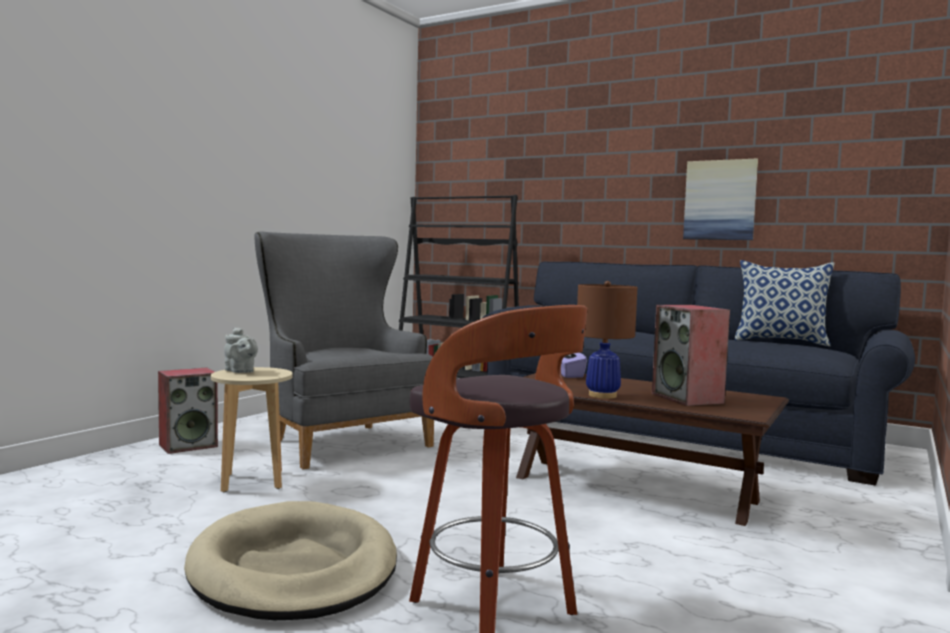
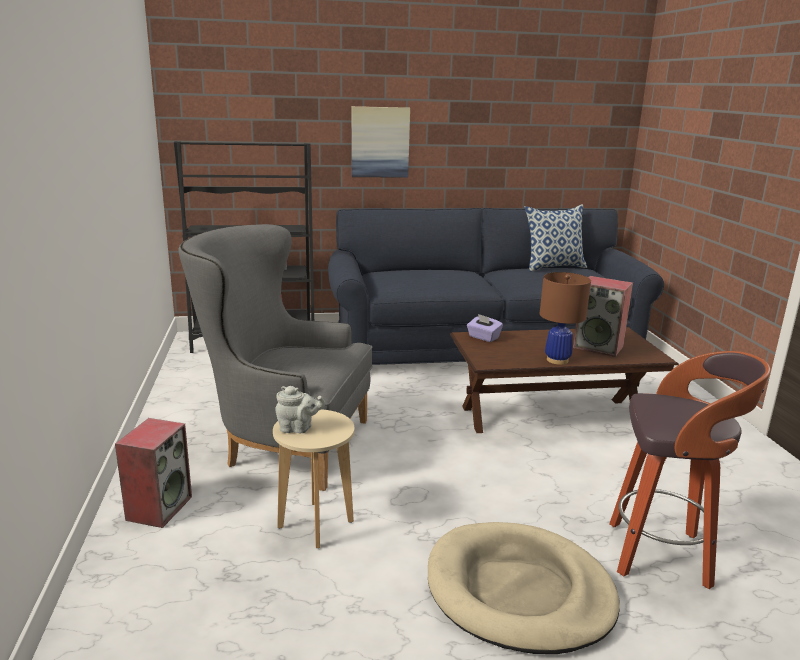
camera: 40 degrees left, 15 degrees up
picture [683,159,758,240] -> picture moved to [351,106,410,178]

